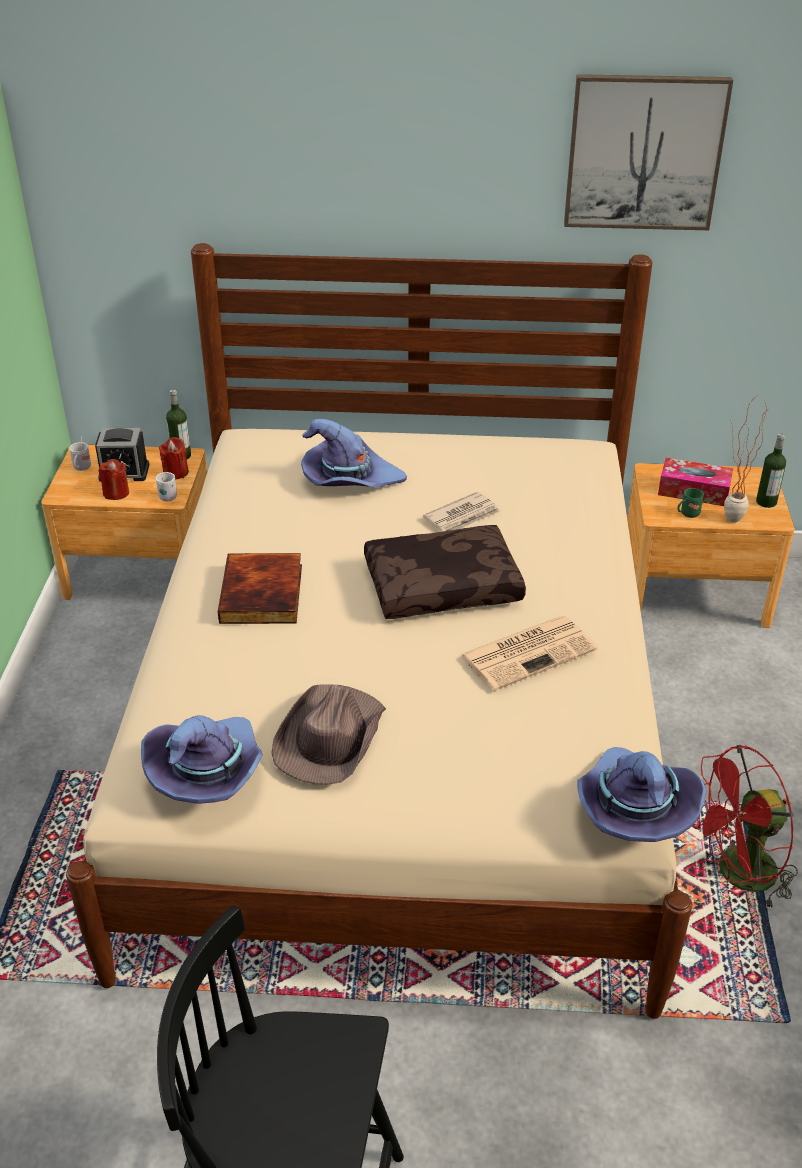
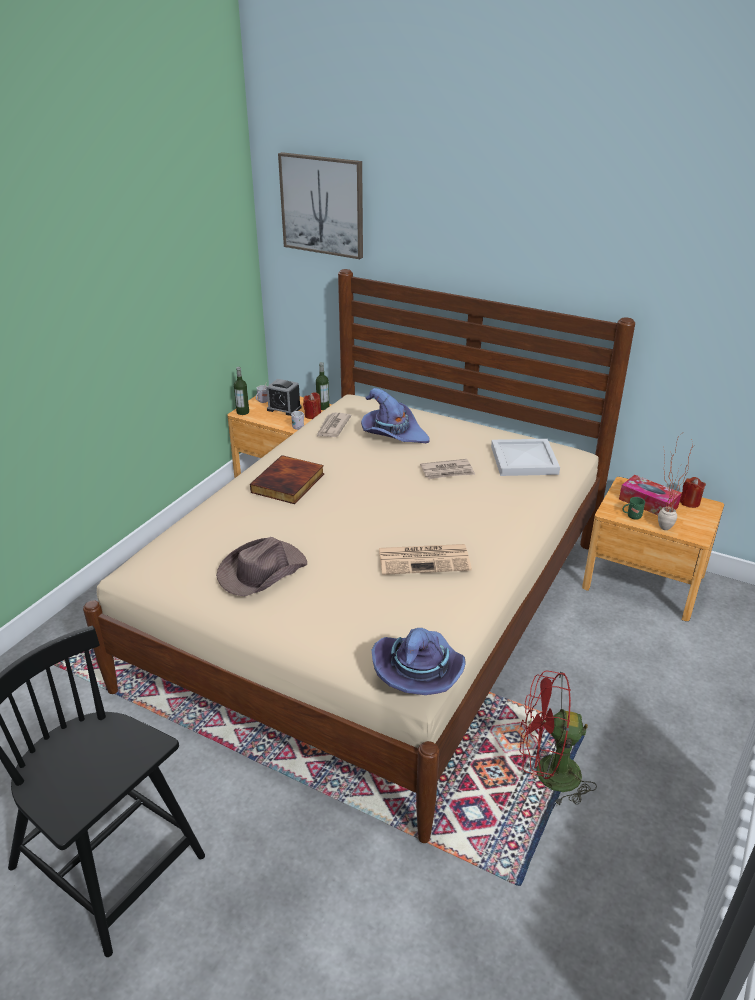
camera: 25 degrees right, 5 degrees down
red candle [98,459,129,500] -> red candle moved to [680,477,706,508]
purple hat [141,715,263,804] -> none
brown pillow [364,525,526,619] -> none
picture [564,74,733,230] -> picture moved to [278,152,363,259]
bottle [756,433,786,508] -> bottle moved to [234,367,249,415]
none -> newspaper [317,413,351,437]
none -> white tray [491,439,560,476]

